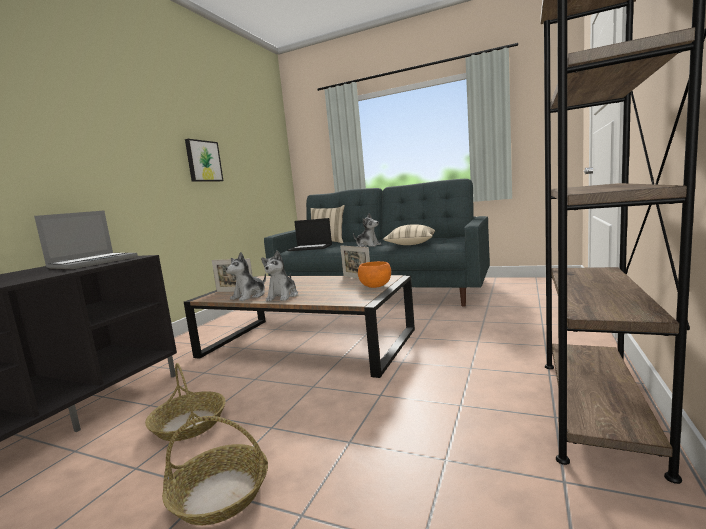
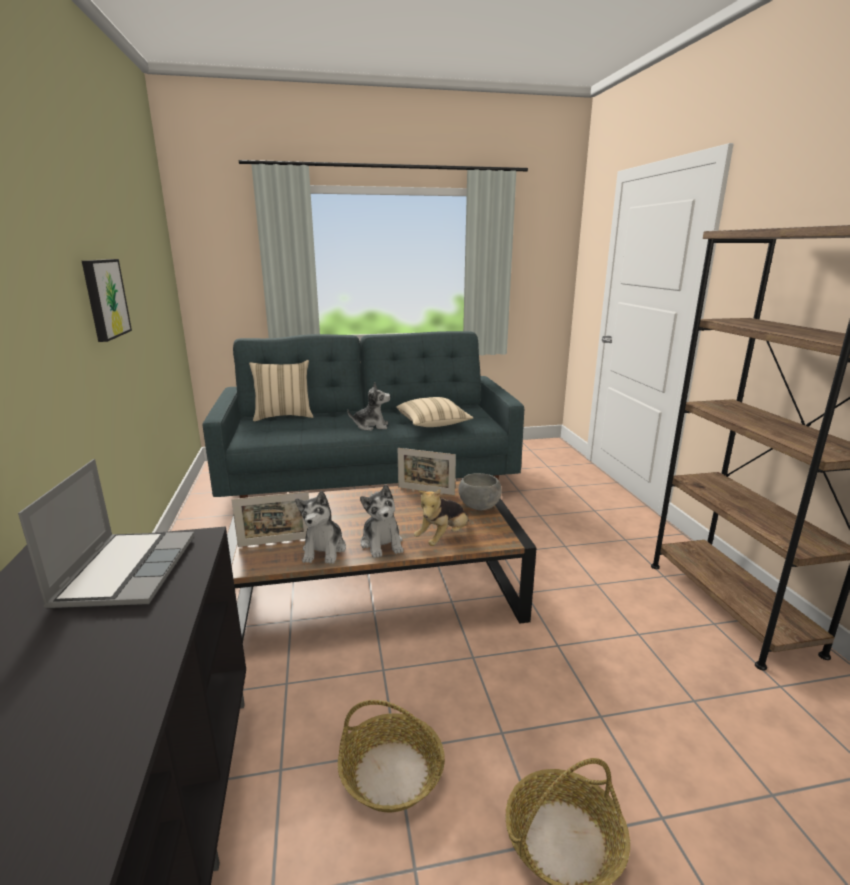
camera: 35 degrees left, 10 degrees up
laptop [288,218,332,251] -> none
orange bowl [358,261,391,288] -> grey bowl [459,473,502,510]
none -> plush toy [414,489,469,546]

